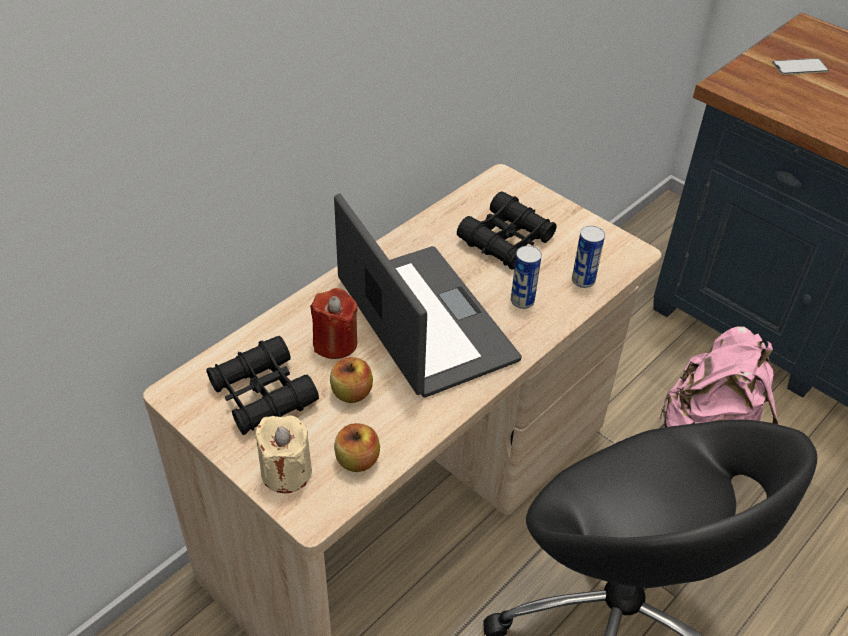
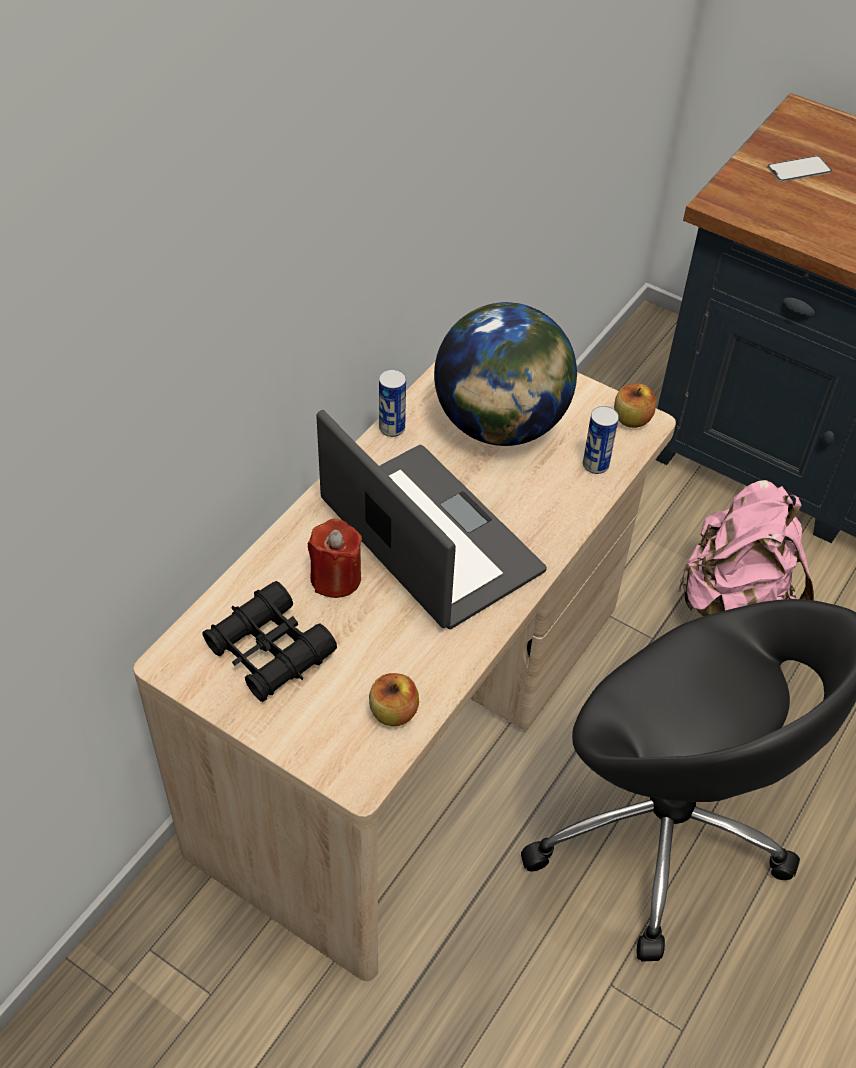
camera: 10 degrees left, 5 degrees up
beige candle [255,415,312,493] -> none
apple [330,357,373,403] -> apple moved to [614,383,656,428]
black binoculars [457,191,557,270] -> globe [434,302,577,446]
can [511,246,542,309] -> can moved to [379,369,406,437]

